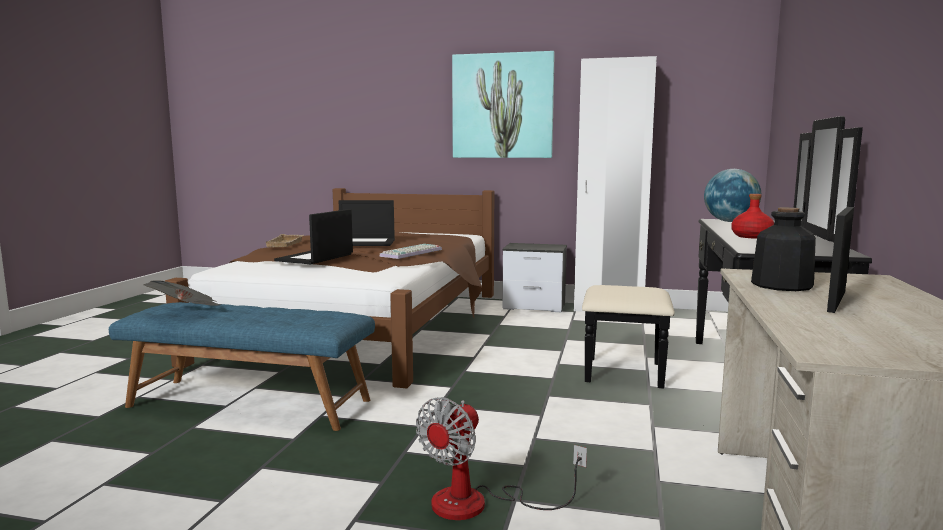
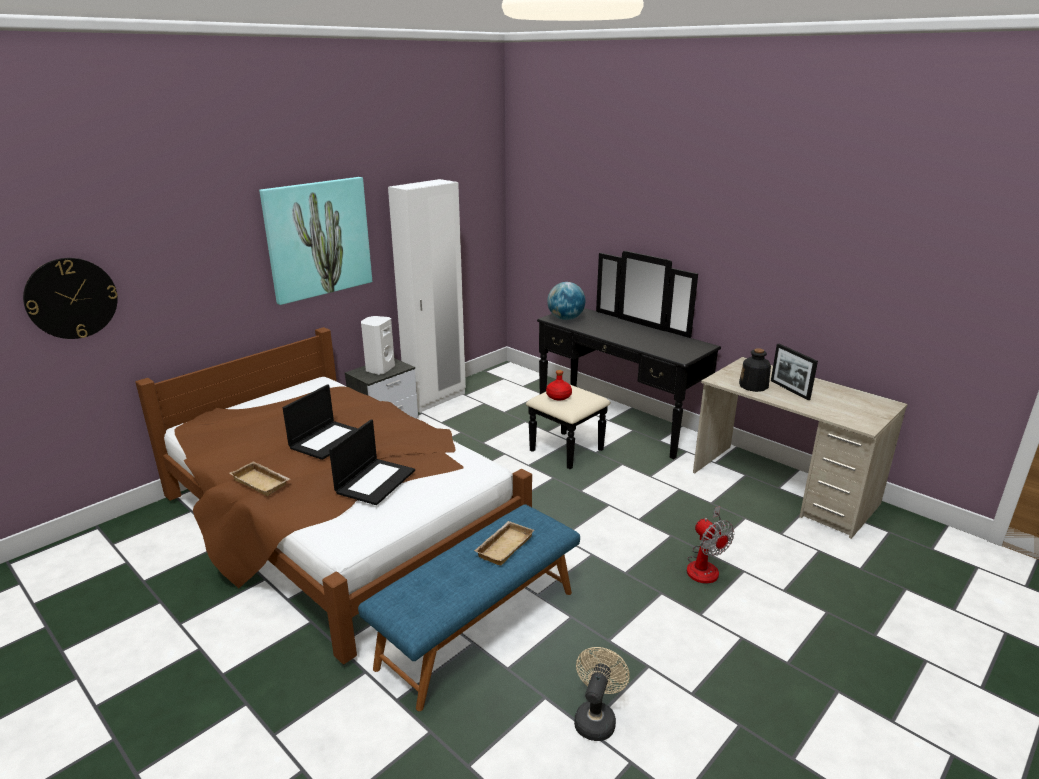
camera: 60 degrees left, 15 degrees up
newspaper [143,280,221,306] -> none
laptop [274,209,353,264] -> laptop turned 120 degrees counterclockwise [329,420,415,505]
keyboard [379,244,442,259] -> none
red bottle [731,194,774,239] -> red bottle moved to [546,370,572,401]
none -> wall clock [23,258,118,339]
none -> white speaker [361,316,395,375]
none -> beige tray [474,521,534,566]
none -> beige fan [574,647,630,741]

